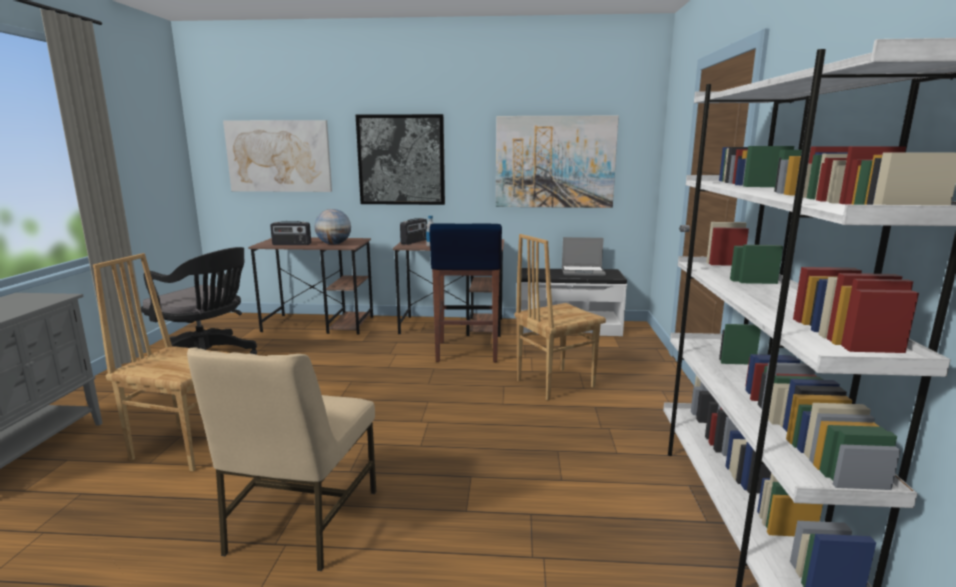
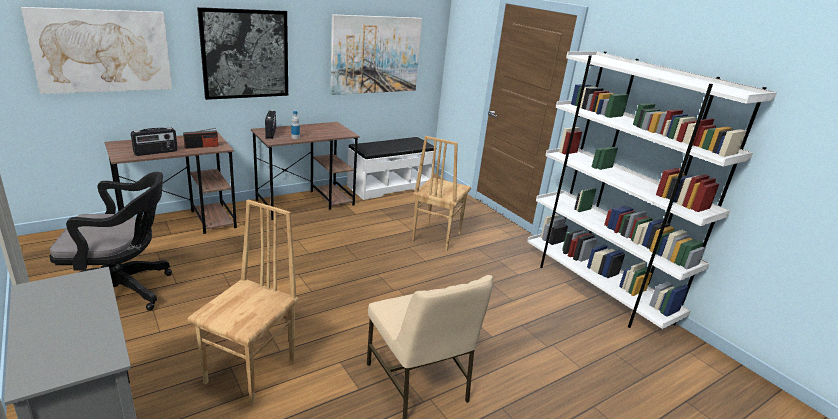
camera: 40 degrees left, 10 degrees up
brown chair [93,253,229,471] -> brown chair turned 135 degrees clockwise [188,200,298,405]
globe [315,209,351,245] -> radio [183,128,218,149]
blue stool [429,223,502,362] -> none
laptop [562,237,606,276] -> none

